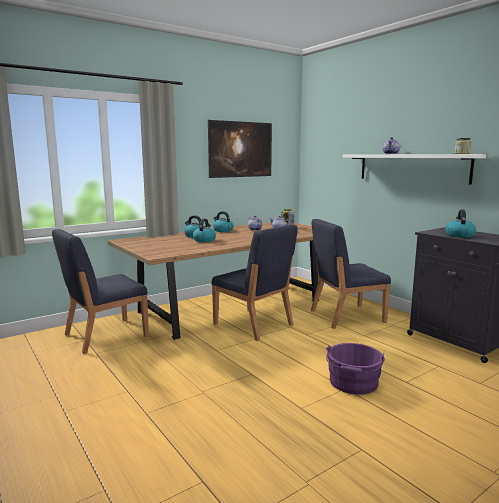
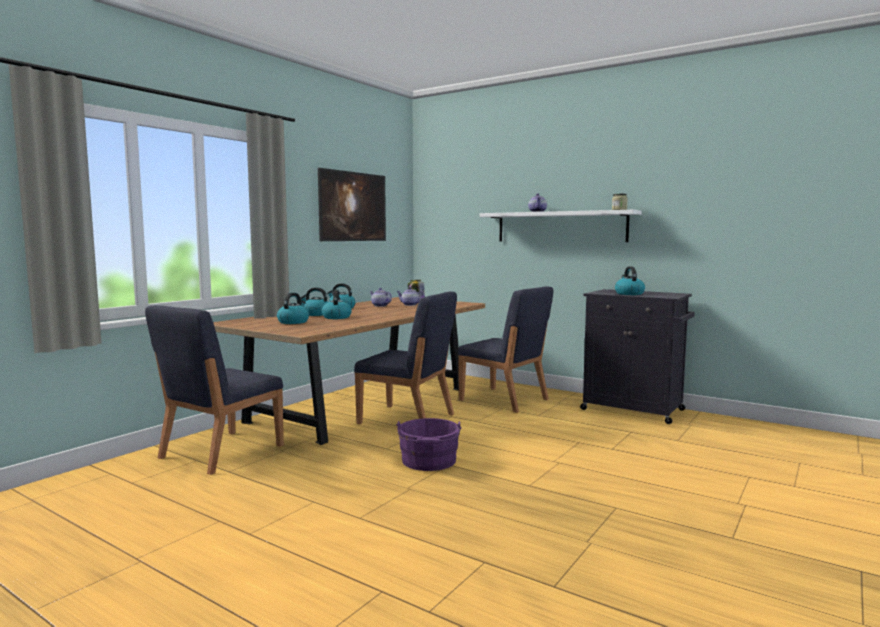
camera: 20 degrees left, 5 degrees down
blue chair [311,219,391,329] -> blue chair turned 105 degrees counterclockwise [458,287,553,413]
purple bucket [326,343,385,395] -> purple bucket moved to [396,418,461,471]
none -> kettle [277,293,309,324]

